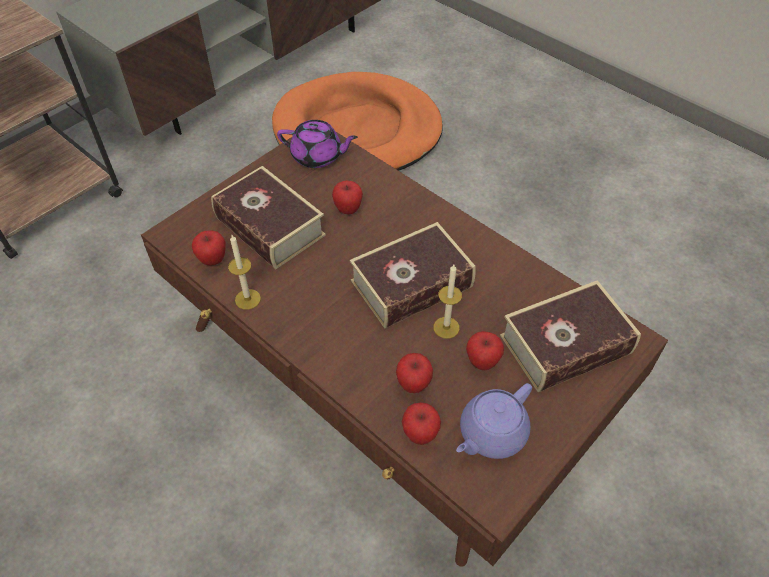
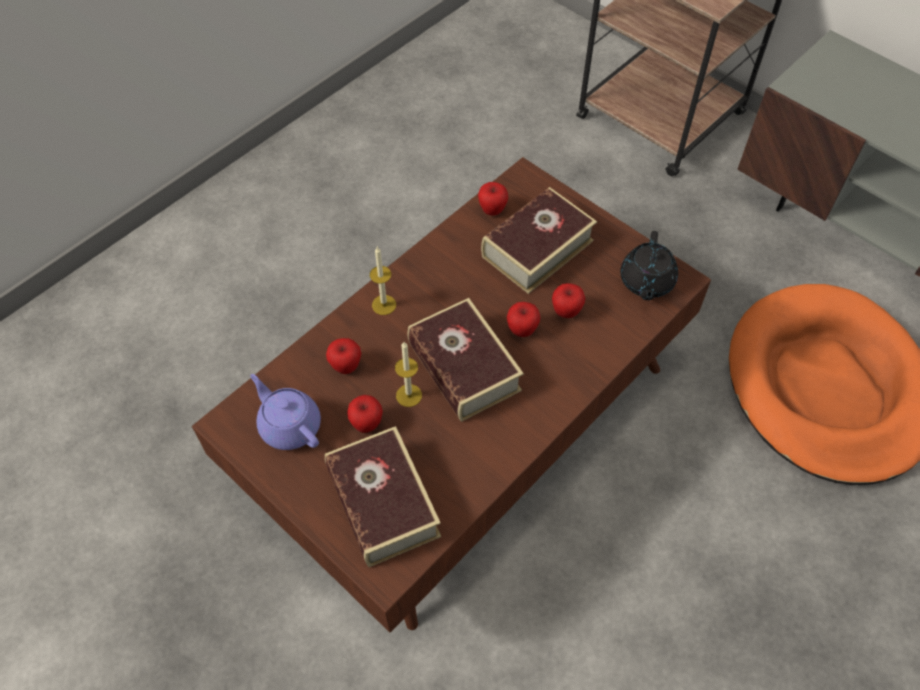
camera: 90 degrees right, 5 degrees up
candle [228,235,261,310] -> candle moved to [370,247,396,315]
purple teapot [277,120,358,168] -> black teapot [620,231,678,300]
apple [402,402,441,445] -> apple moved to [507,302,541,337]

